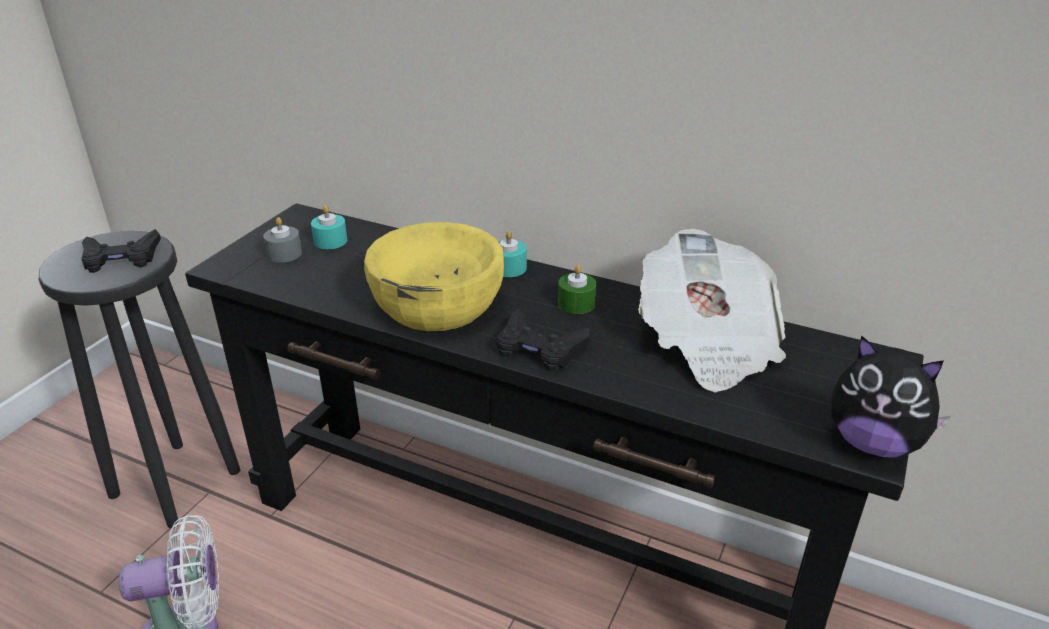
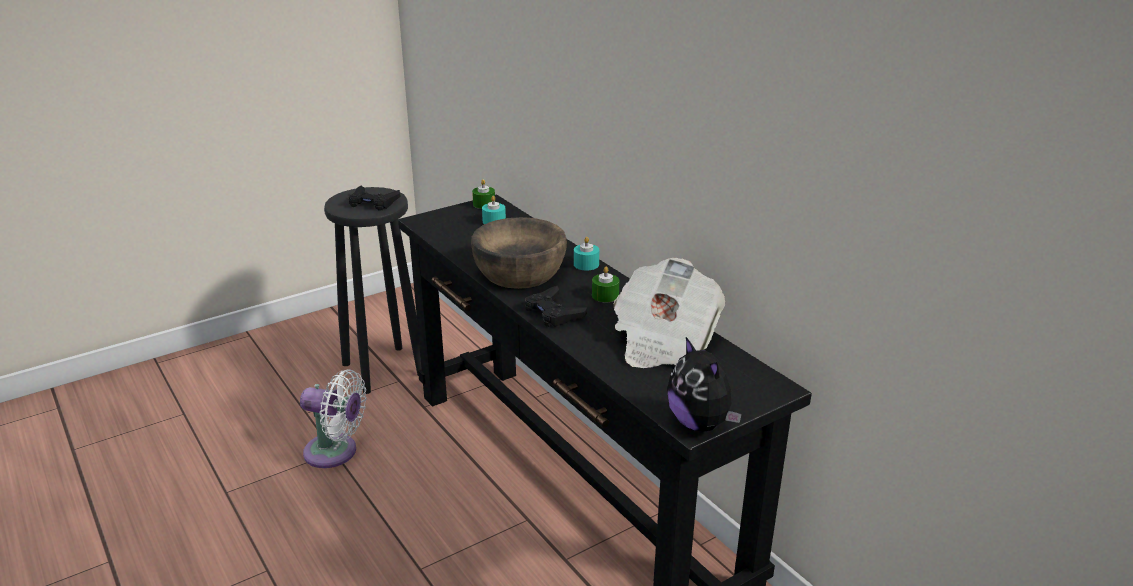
camera: 30 degrees right, 5 degrees down
grey candle [263,217,302,263] -> none
yellow bowl [364,222,504,331] -> brown bowl [471,217,567,289]
none -> green candle [472,179,495,209]

